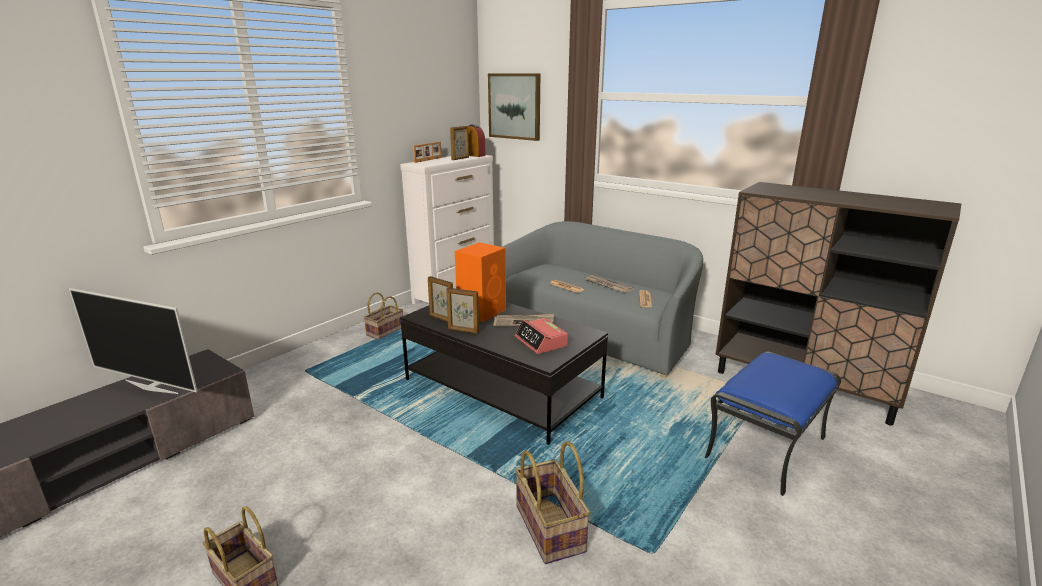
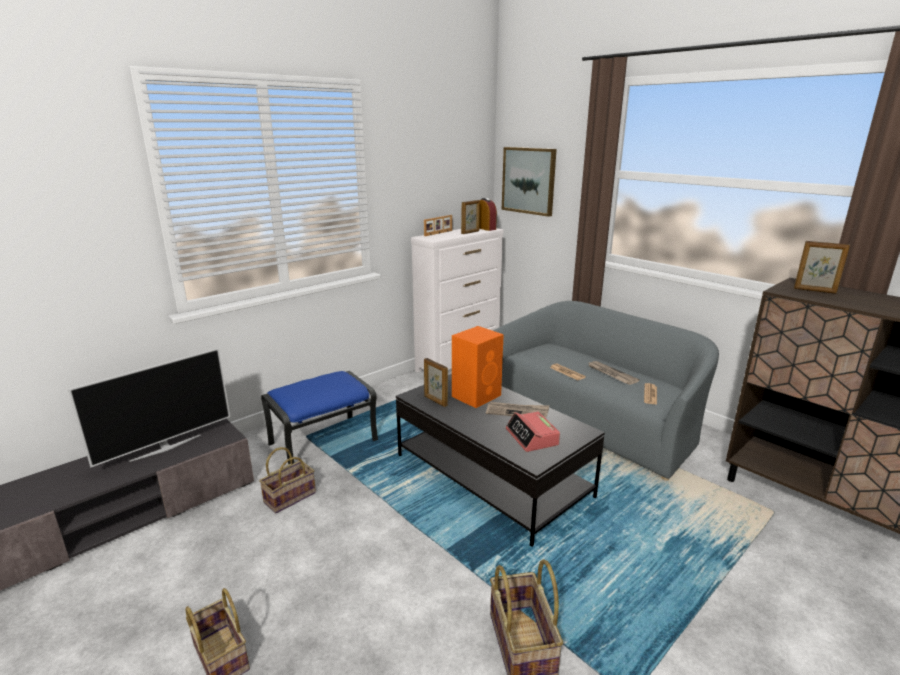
camera: 10 degrees right, 0 degrees up
television [69,288,198,394] -> television turned 75 degrees counterclockwise [68,348,230,467]
basket [364,292,403,339] -> basket moved to [259,447,316,514]
picture frame [446,288,479,334] -> picture frame moved to [794,241,850,294]
blue ottoman [705,352,841,496] -> blue ottoman moved to [261,371,378,464]

